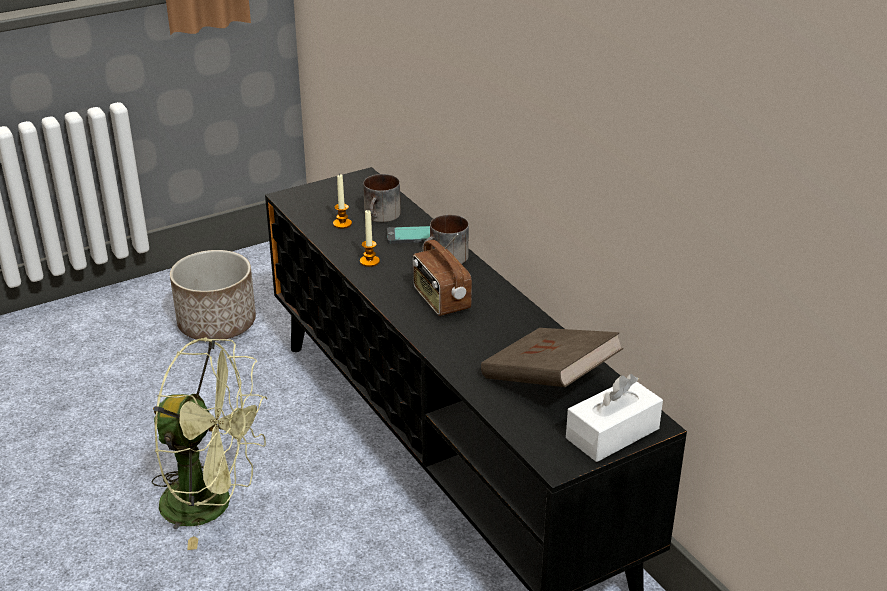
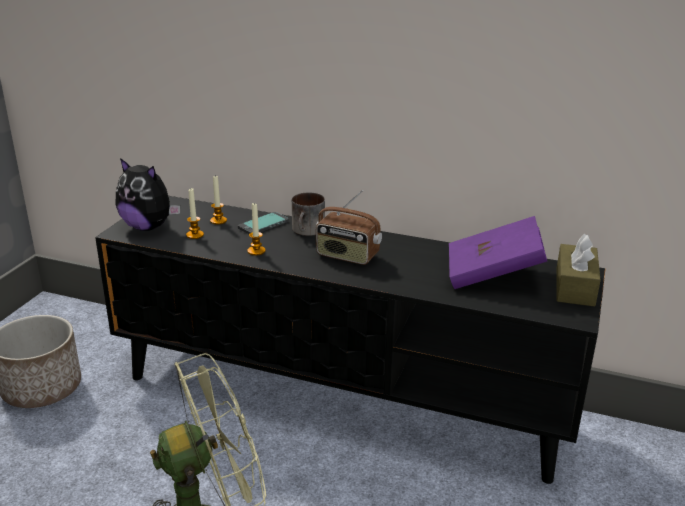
camera: 40 degrees left, 5 degrees down
mug [363,174,401,222] -> candle [210,176,227,225]
brown book [481,328,624,387] -> purple book [449,216,547,289]
white tissue box [566,374,663,462] -> brown tissue box [556,234,601,307]
none -> plush toy [116,158,180,231]

